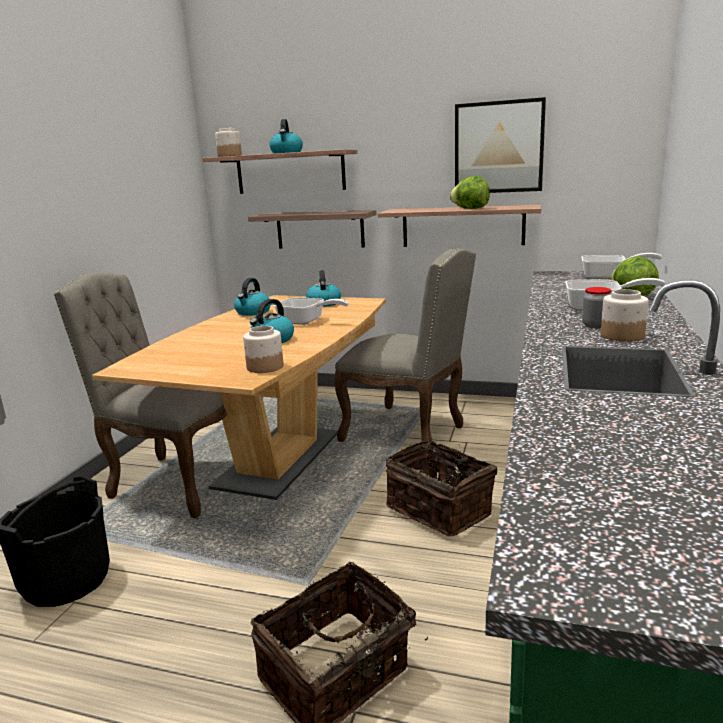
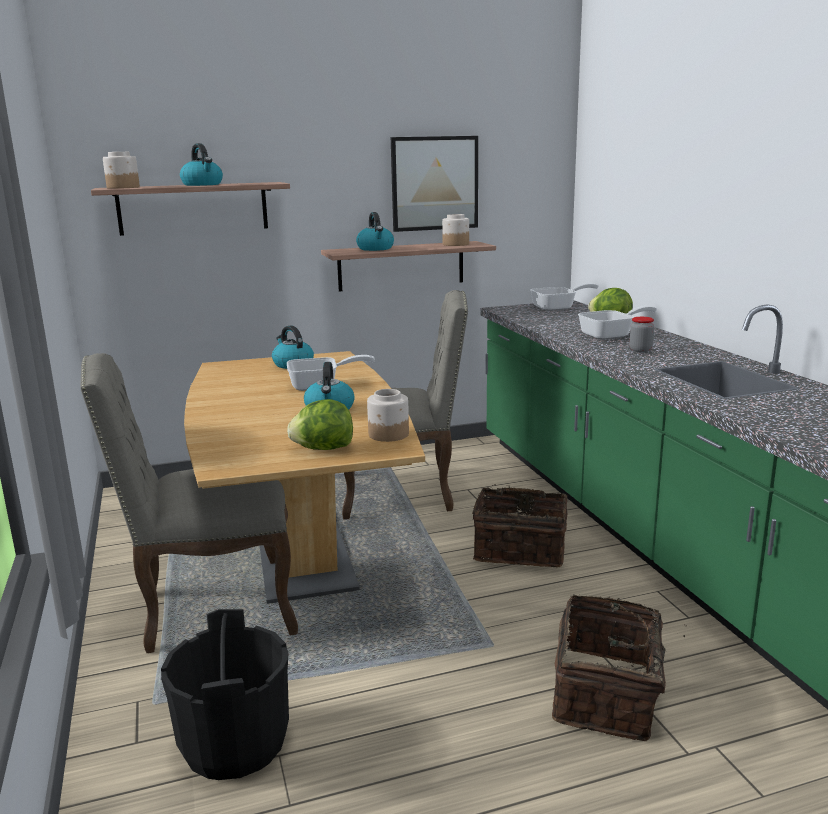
camera: 35 degrees left, 0 degrees up
kettle [234,278,270,316] -> kettle moved to [356,212,394,251]
shelf [248,210,376,248] -> none
lettuce [450,176,490,209] -> lettuce moved to [287,399,353,450]
jar [601,289,649,342] -> jar moved to [442,214,469,246]

